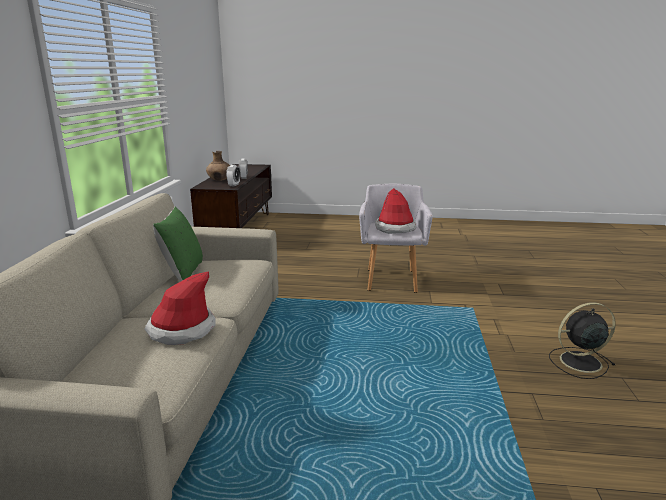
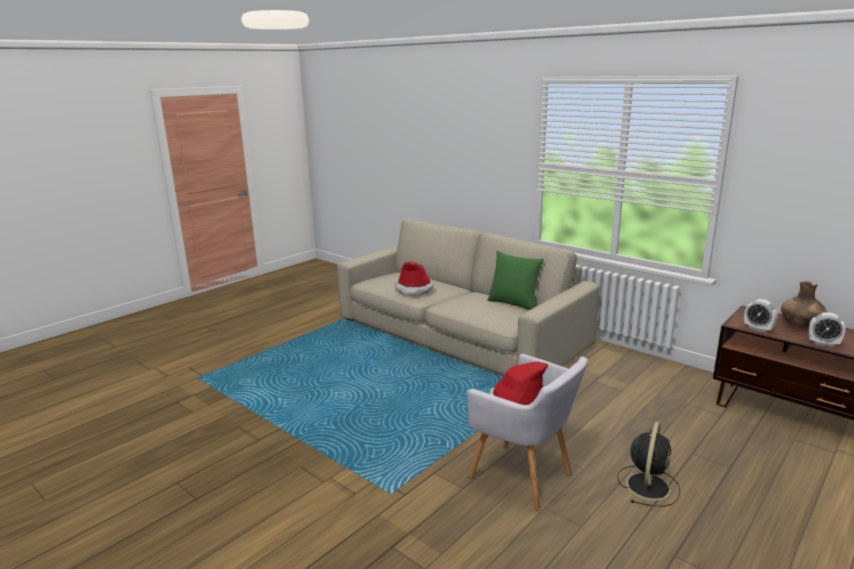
camera: 125 degrees right, 0 degrees up
black fan [549,302,616,379] -> black fan moved to [617,421,680,507]

